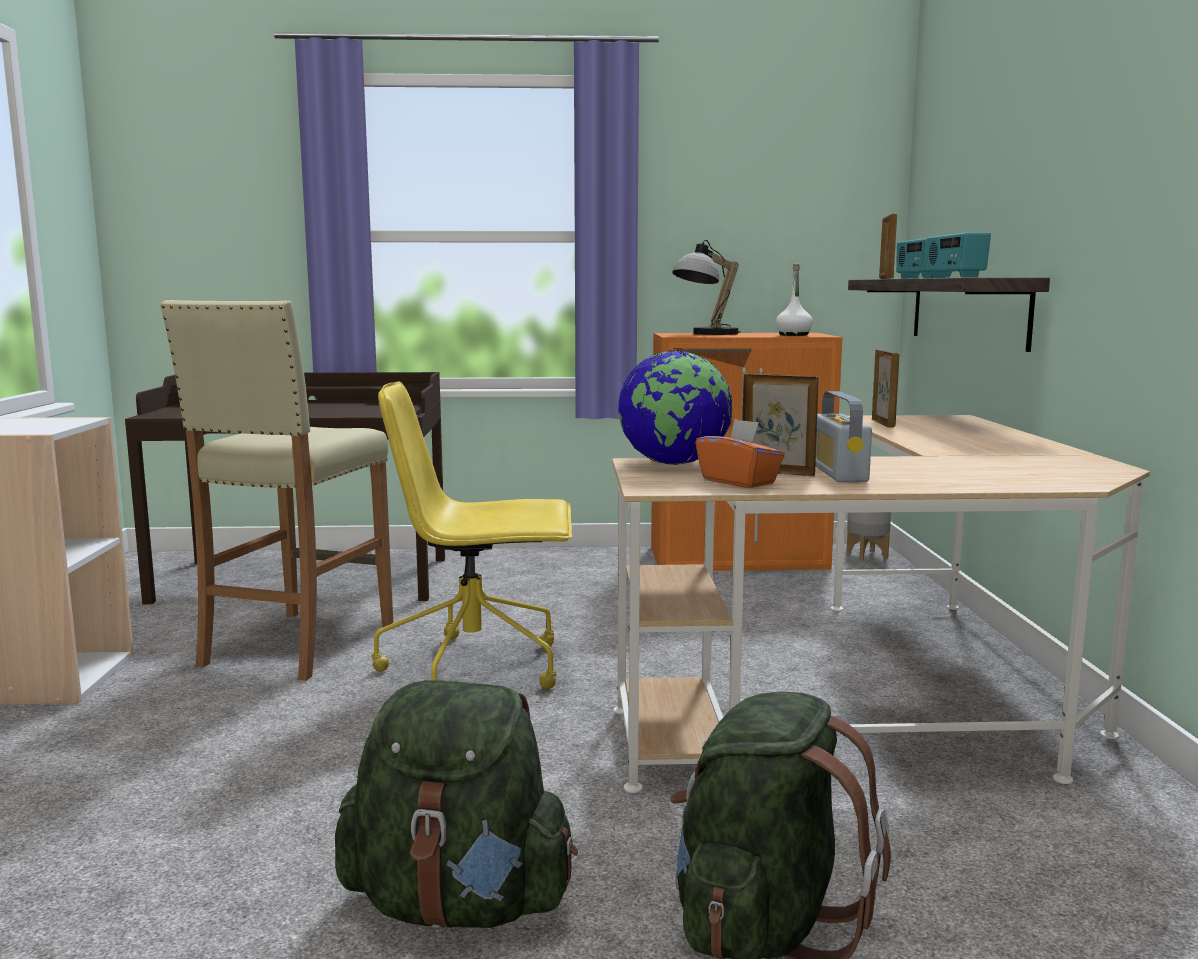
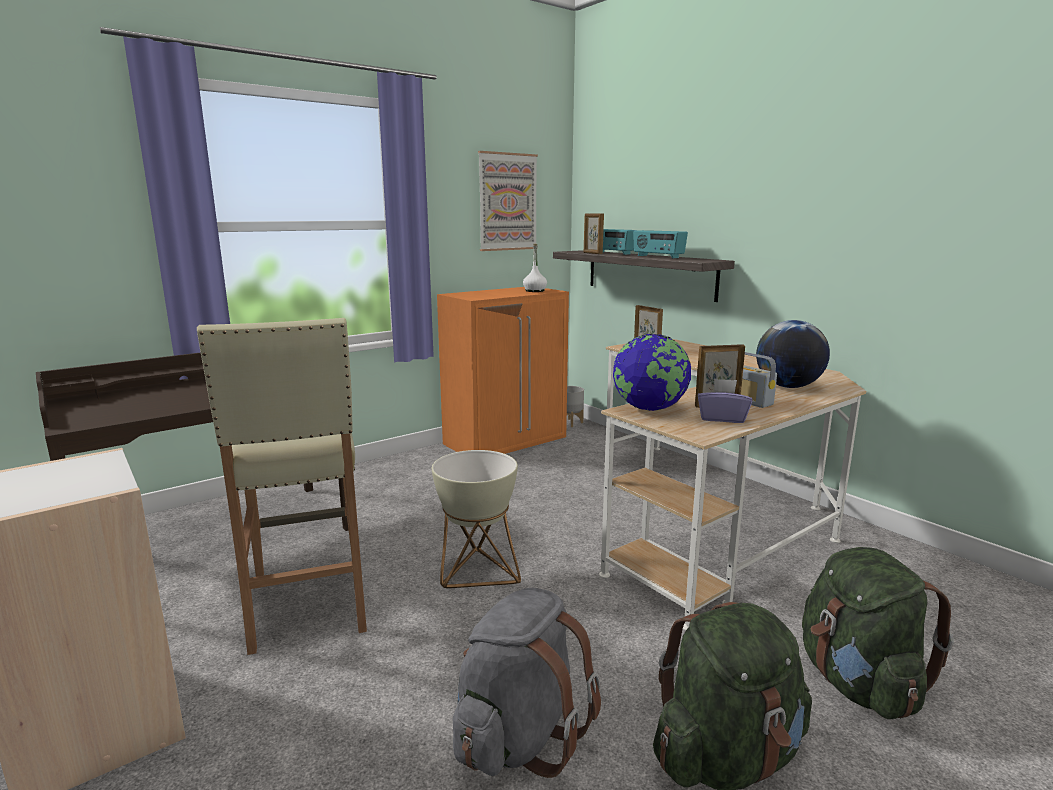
camera: 35 degrees left, 5 degrees up
yellow office chair [371,382,572,689] -> planter [432,450,521,588]
table lamp [672,240,741,335] -> none
orange tissue box [695,419,785,488] -> purple tissue box [698,379,752,423]
none -> grey backpack [453,588,601,778]
none -> picture [478,151,538,251]
none -> globe [756,320,830,388]

